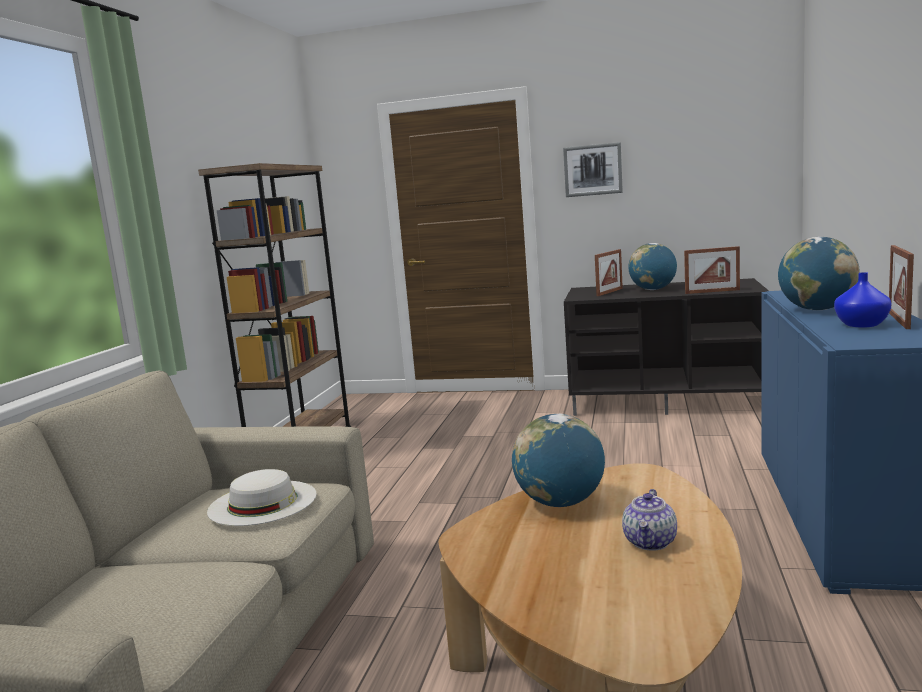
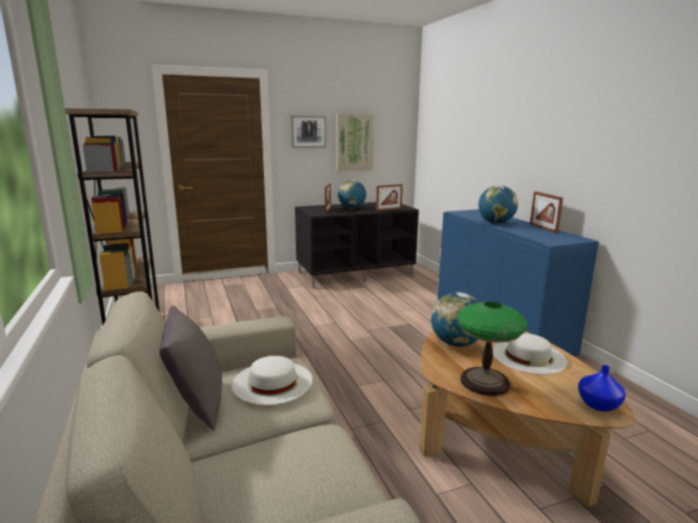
camera: 35 degrees left, 5 degrees up
teapot [622,489,677,551] -> white hat [493,333,568,374]
blue vase [834,272,891,328] -> blue vase moved to [578,365,626,412]
none -> grey pillow [159,305,222,431]
none -> picture [337,114,374,171]
none -> table lamp [457,302,527,396]

